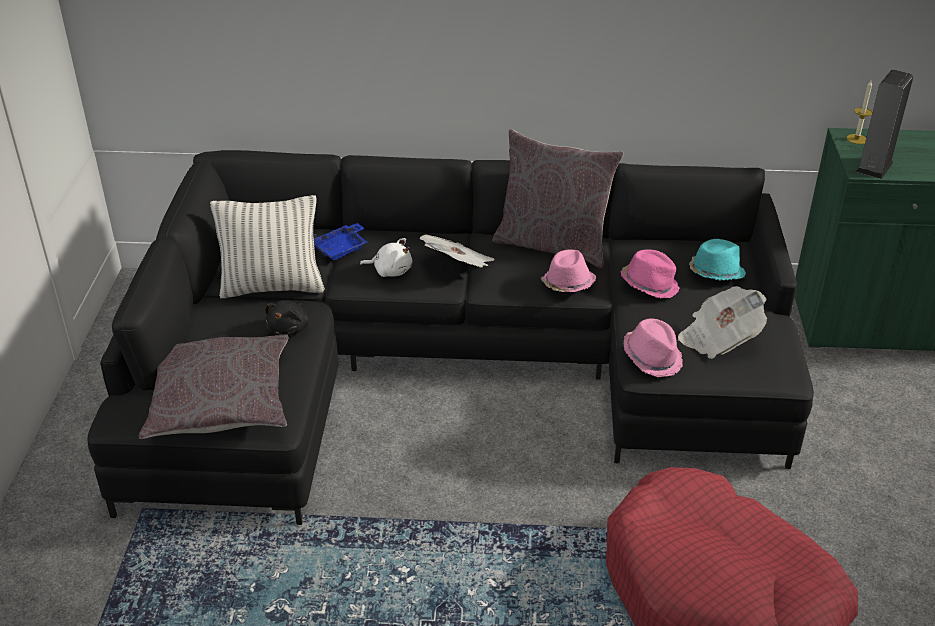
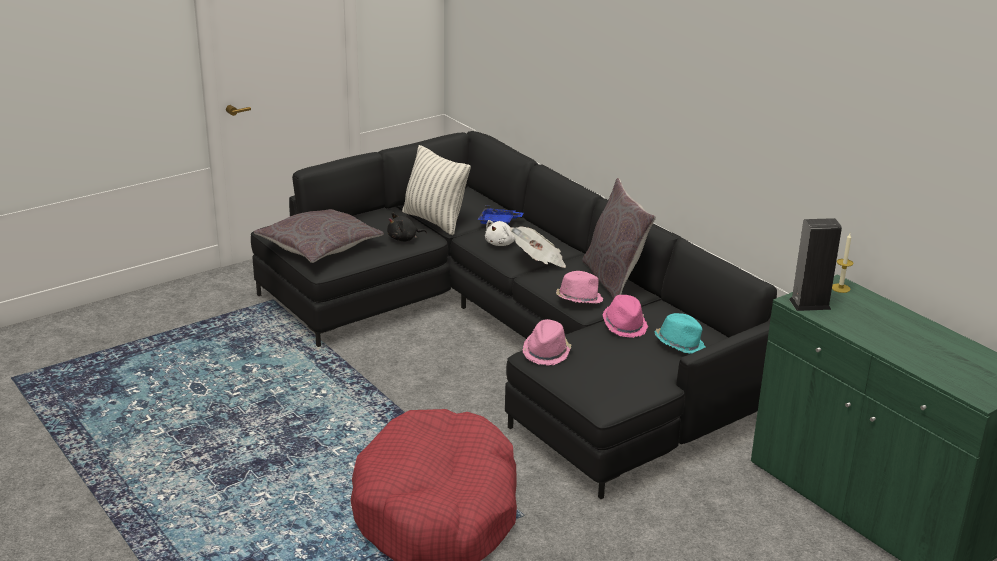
camera: 50 degrees right, 10 degrees down
white plush toy [360,238,412,277] -> white plush toy turned 60 degrees clockwise [485,220,515,246]
newspaper [678,286,767,359] -> none

